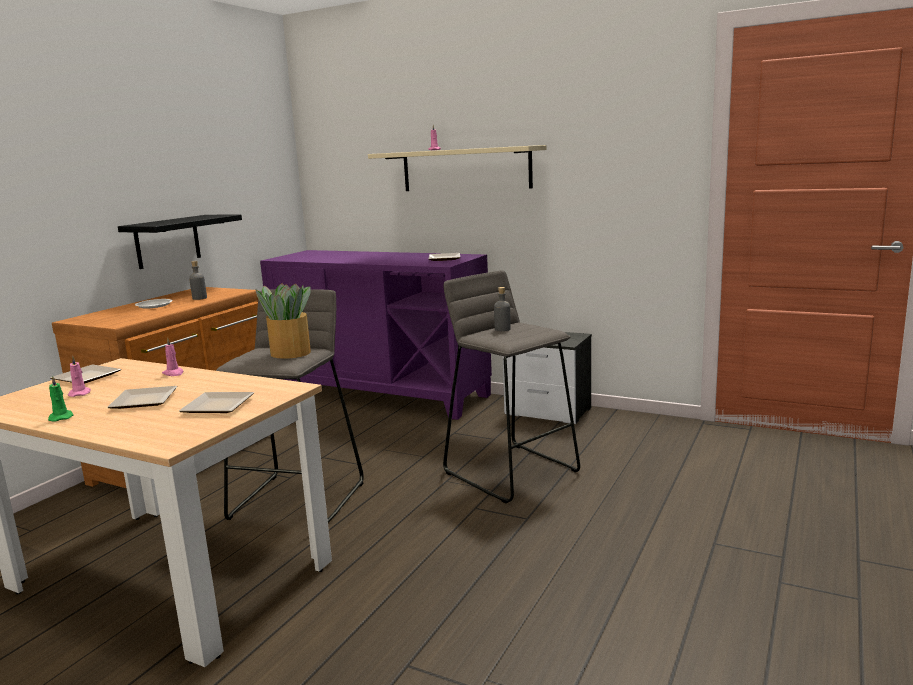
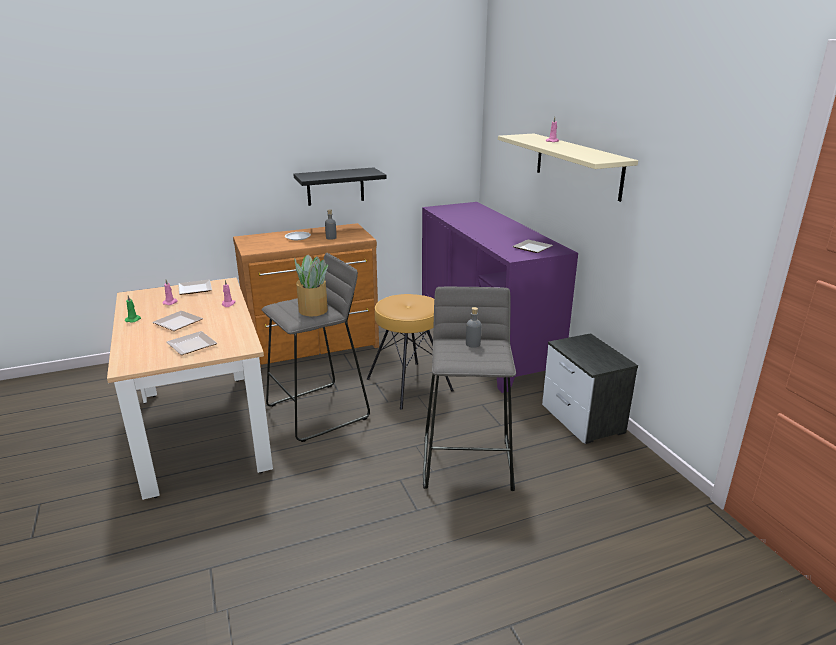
camera: 40 degrees right, 10 degrees up
none -> brown stool [367,294,454,409]

